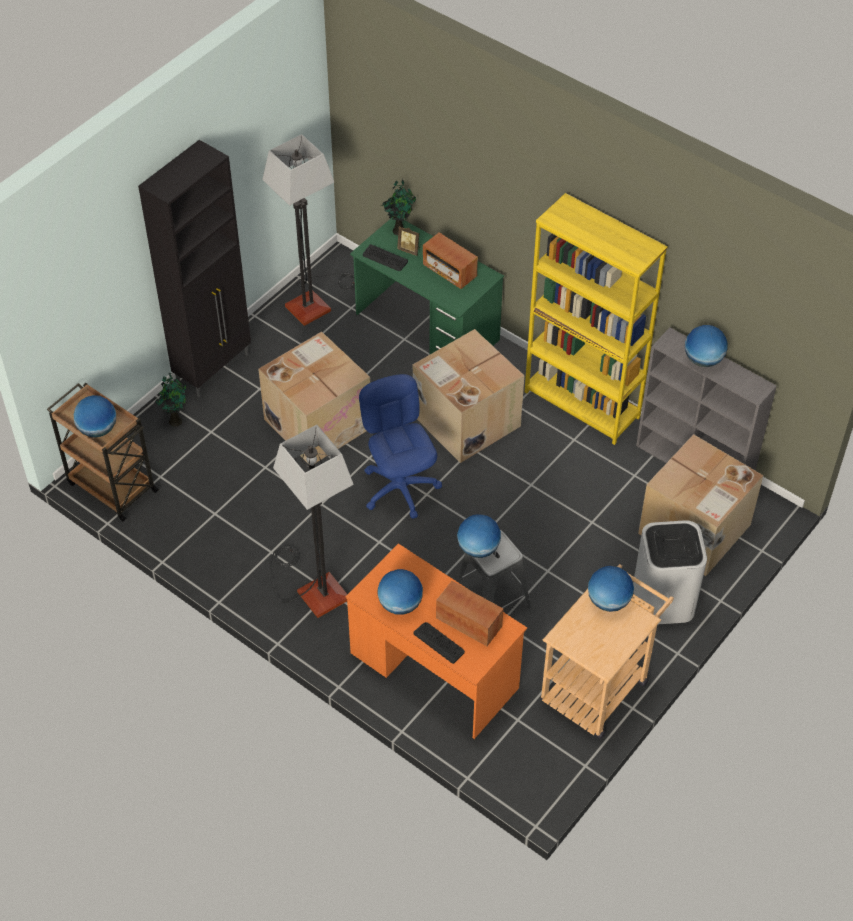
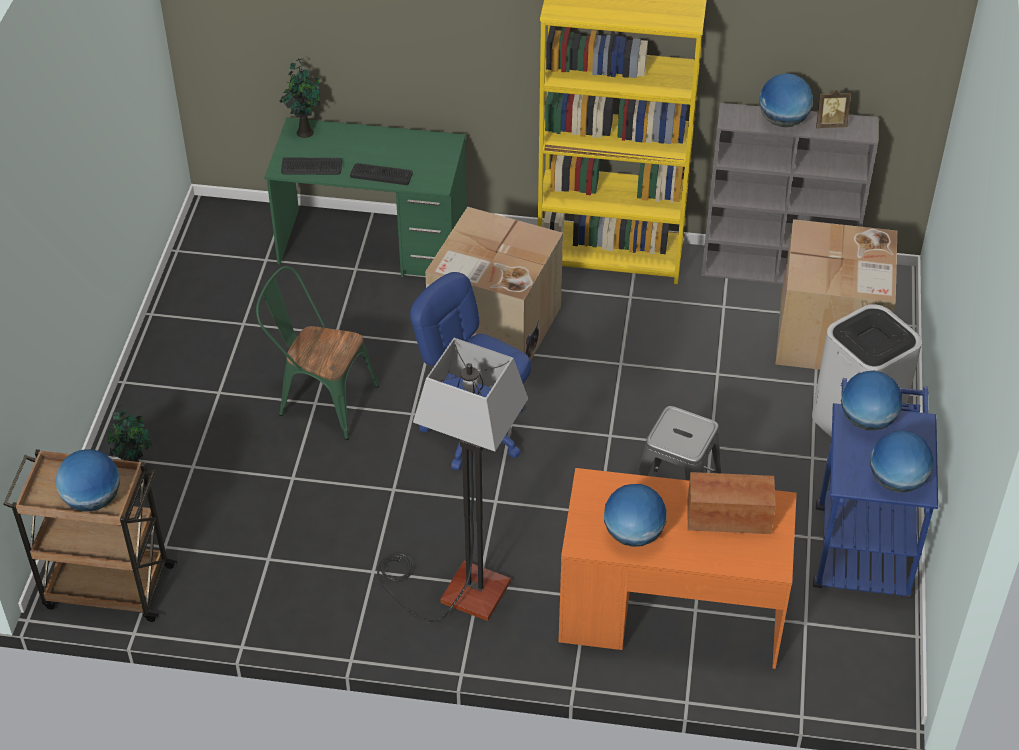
camera: 30 degrees left, 5 degrees down
black cabinet [138,140,251,397] -> none
cardboard box [258,332,370,464] -> green chair [256,266,379,440]
floor lamp [262,134,355,326] -> none
picture frame [397,226,420,256] -> picture frame moved to [816,90,851,128]
keyboard [414,622,465,664] -> keyboard moved to [350,163,413,185]
radio [423,232,478,289] -> none
globe [457,515,501,558] -> globe moved to [870,430,934,493]
beige cart [541,564,674,739] -> blue cart [813,378,938,599]

